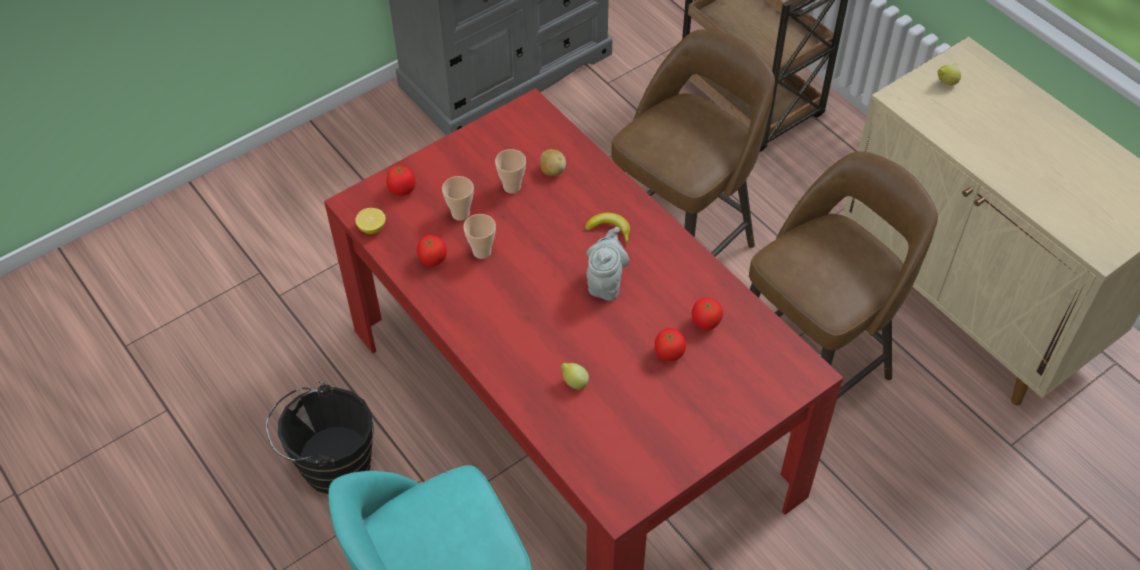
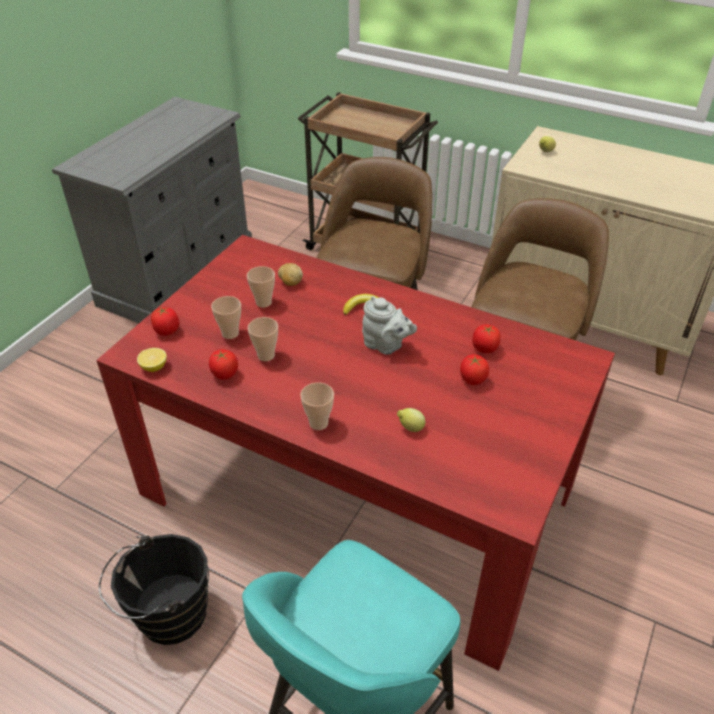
camera: 25 degrees left, 10 degrees down
grey teapot [586,227,629,301] -> grey teapot turned 135 degrees clockwise [362,296,417,355]
none -> cup [300,382,334,430]

